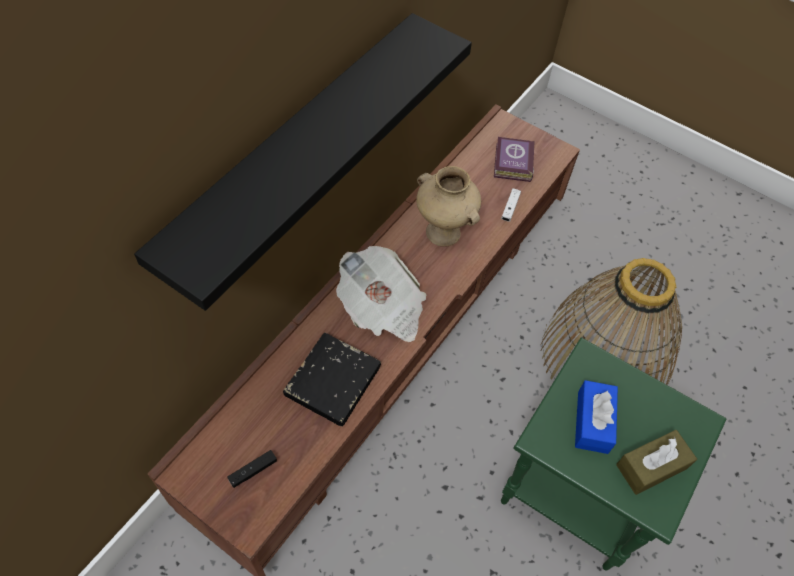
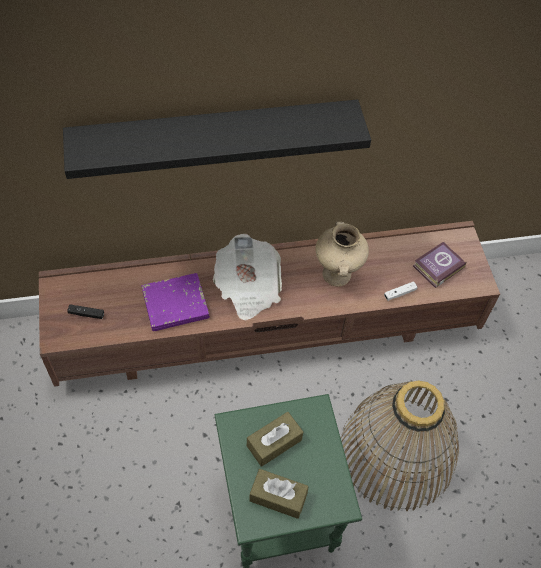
camera: 45 degrees right, 0 degrees up
black book [283,332,381,427] -> purple book [141,273,210,331]
blue tissue box [575,380,618,454] -> brown tissue box [247,412,303,467]

